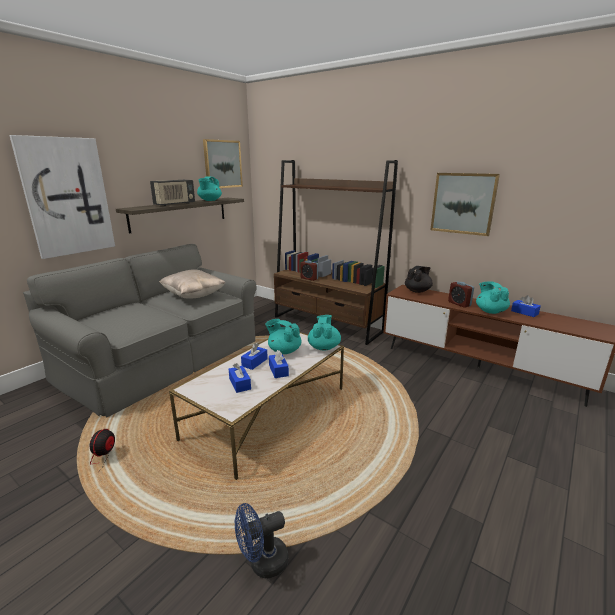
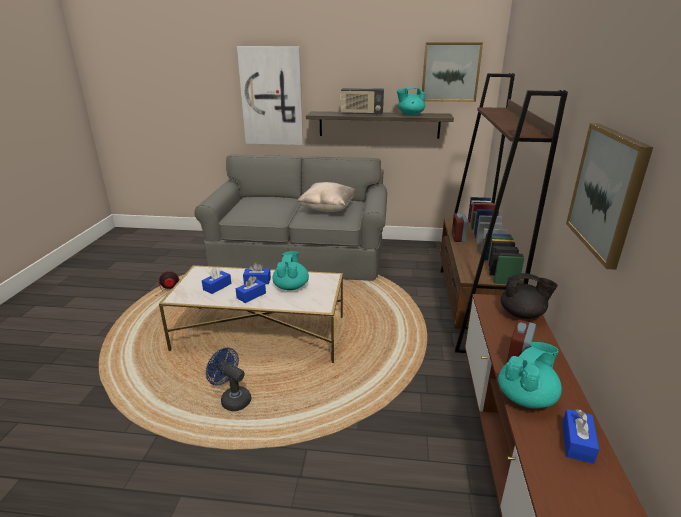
camera: 60 degrees right, 5 degrees up
blue fan [235,503,288,578] -> blue fan moved to [206,348,251,411]
turquoise teapot [308,315,341,351] -> none

